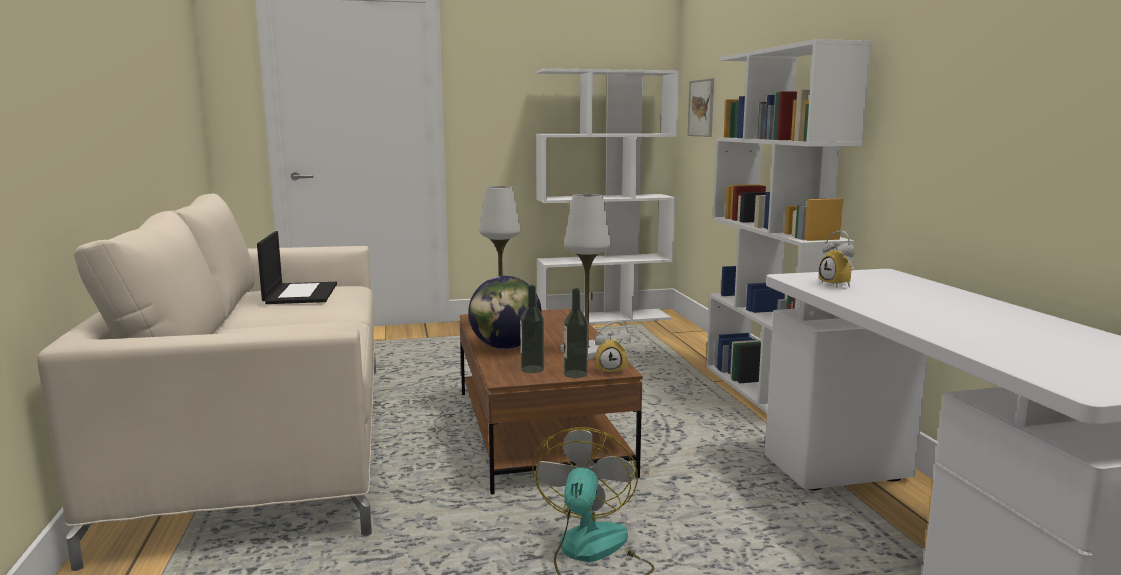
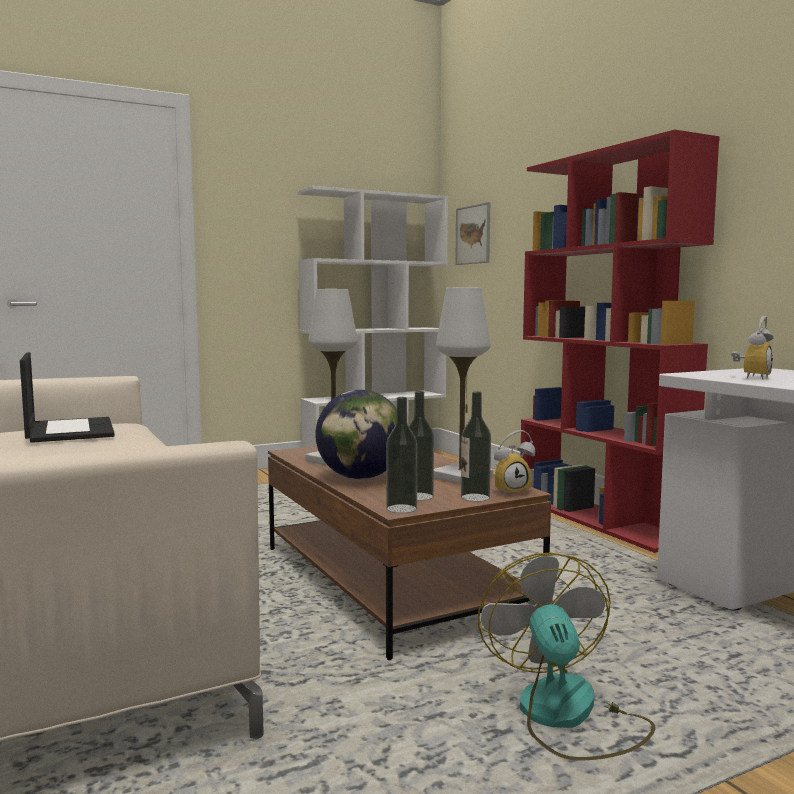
camera: 15 degrees left, 5 degrees down
white bookcase [706,39,872,413] -> red bookcase [520,130,720,553]
alarm clock [819,231,855,288] -> alarm clock turned 105 degrees counterclockwise [731,316,774,380]
none -> bottle [386,397,417,513]

